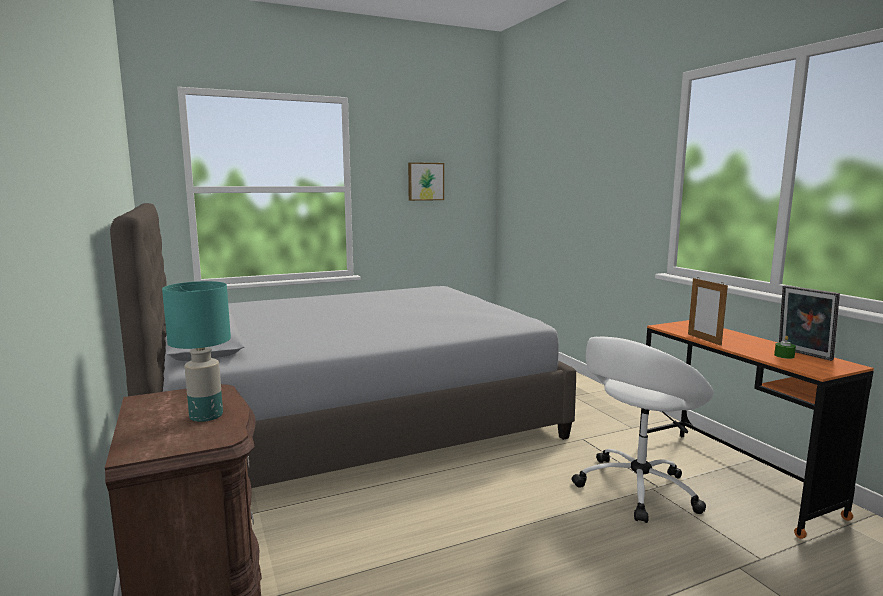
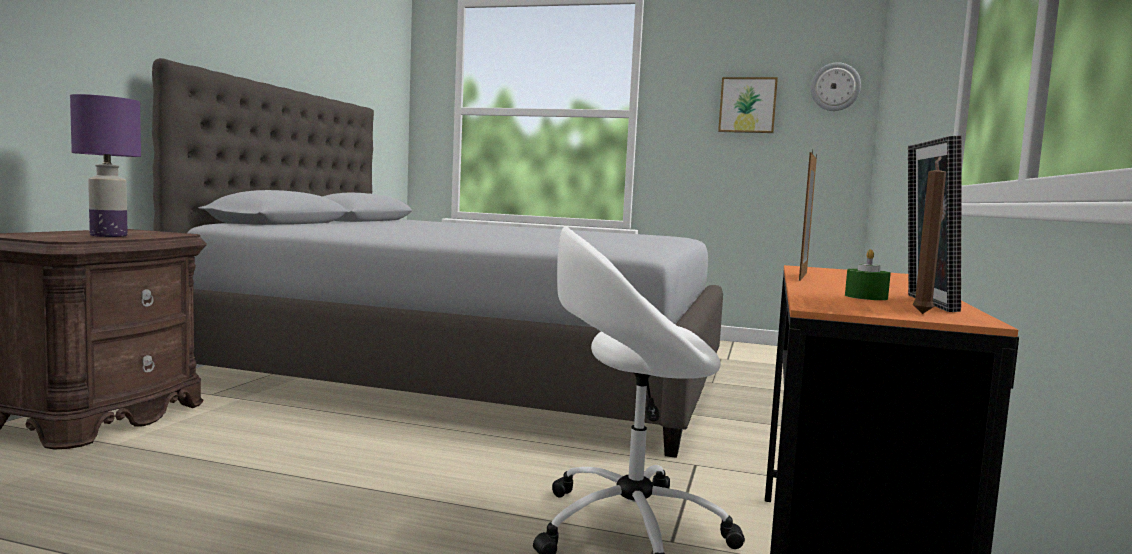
camera: 40 degrees right, 5 degrees down
turquoise table lamp [162,281,231,422] -> purple table lamp [70,94,141,237]
none -> wall clock [811,62,861,111]
none -> brown candle [913,156,946,314]

